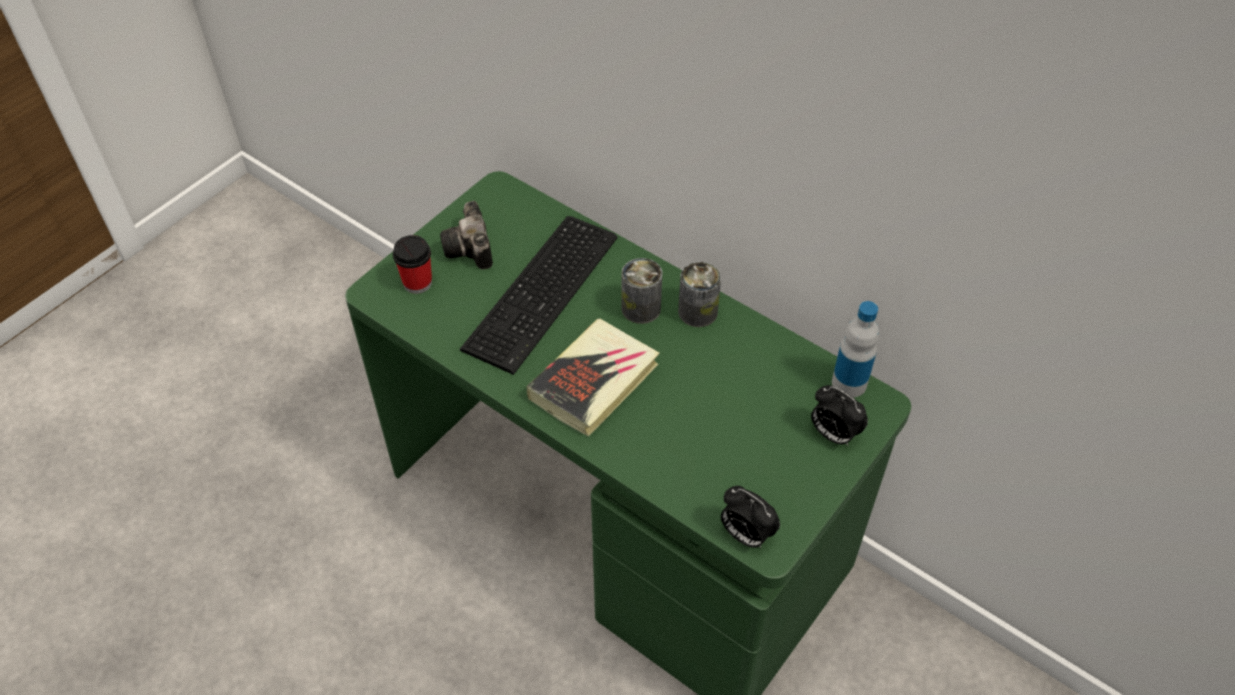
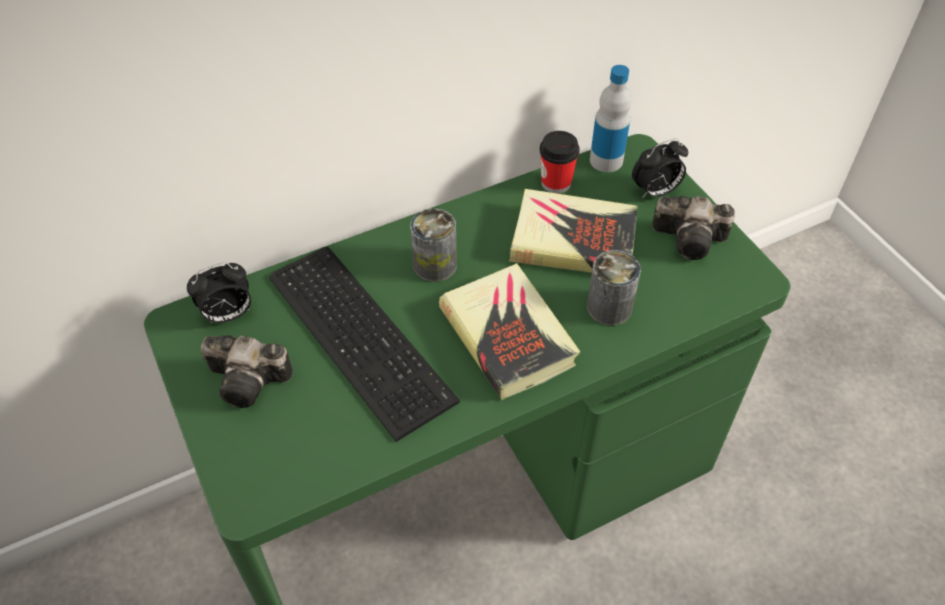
camera: 65 degrees left, 0 degrees up
cup [393,235,432,294] -> cup moved to [540,131,580,194]
can [678,261,721,327] -> can moved to [587,250,641,325]
alarm clock [721,486,780,548] -> alarm clock moved to [187,263,251,324]
none -> book [509,189,638,273]
none -> camera [652,196,735,260]

